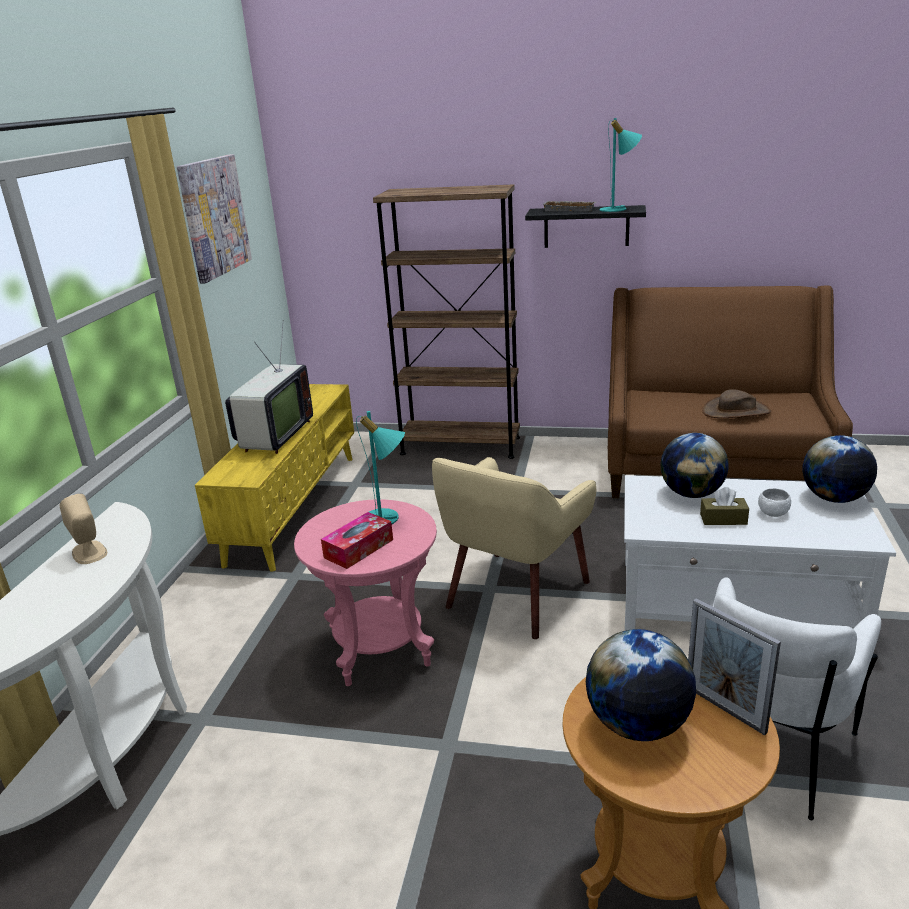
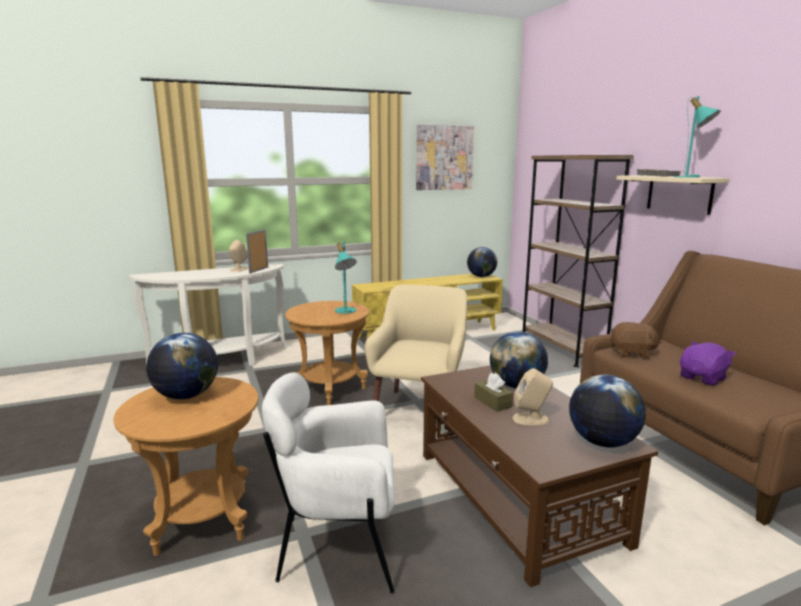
camera: 55 degrees right, 10 degrees down
television [225,320,313,454] -> none
pink side table [294,499,437,686] -> brown side table [285,301,369,405]
tissue box [321,512,393,569] -> none
beige armchair [432,457,596,639] -> beige armchair turned 105 degrees clockwise [365,285,467,436]
black shelf [525,205,646,248] -> beige shelf [616,175,729,215]
white coffee table [624,475,896,630] -> brown coffee table [421,365,658,587]
picture frame [688,598,781,735] -> picture frame moved to [246,230,268,273]
brown hat [702,389,771,418] -> purple plush toy [680,342,736,386]
white bowl [758,488,791,517] -> beige speaker [513,368,553,425]
none -> globe [467,247,497,277]
none -> brown plush toy [610,322,661,359]

